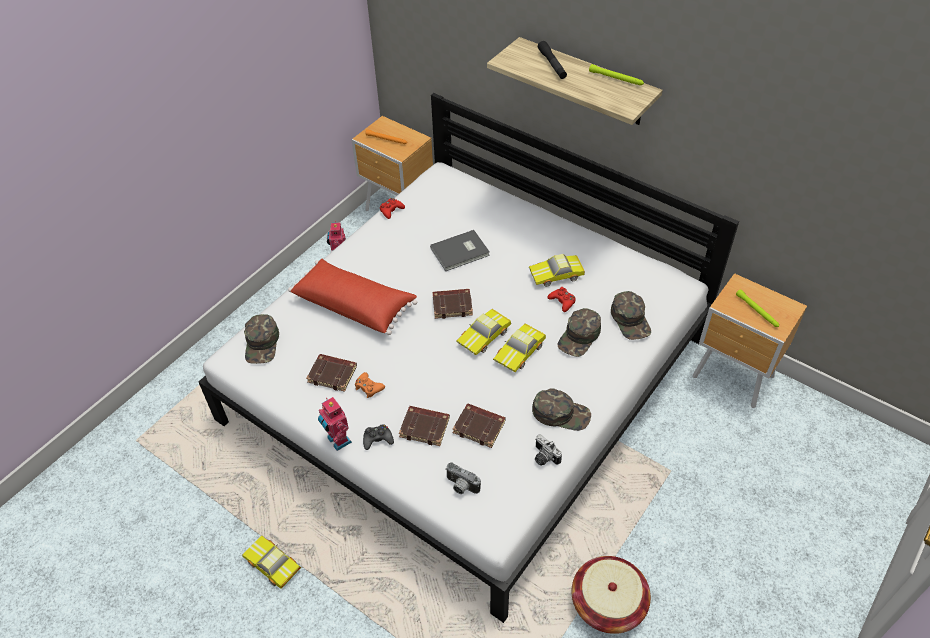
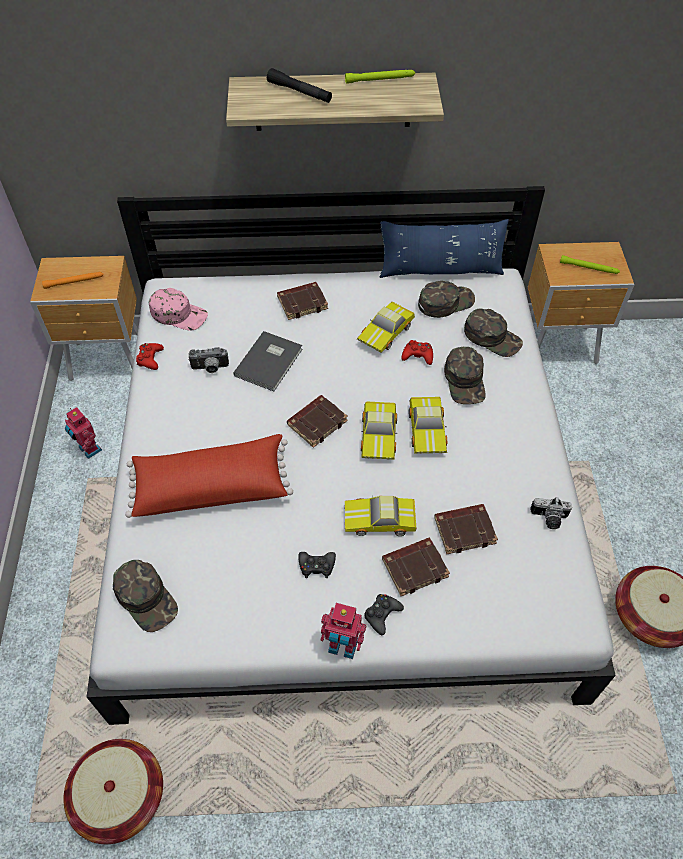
camera: 40 degrees left, 5 degrees up
toy car [242,536,301,589] -> toy car moved to [345,496,416,536]
brown book [306,354,357,392] -> brown book moved to [277,282,328,320]
orange game controller [355,372,385,398] -> black game controller [298,552,336,578]
camera [445,462,481,494] -> camera moved to [188,347,229,373]
green cap [532,388,591,431] -> green cap moved to [418,281,475,318]
none -> basket [63,739,163,844]
none -> pink cap [149,288,208,331]
none -> blue pillow [379,219,509,278]

